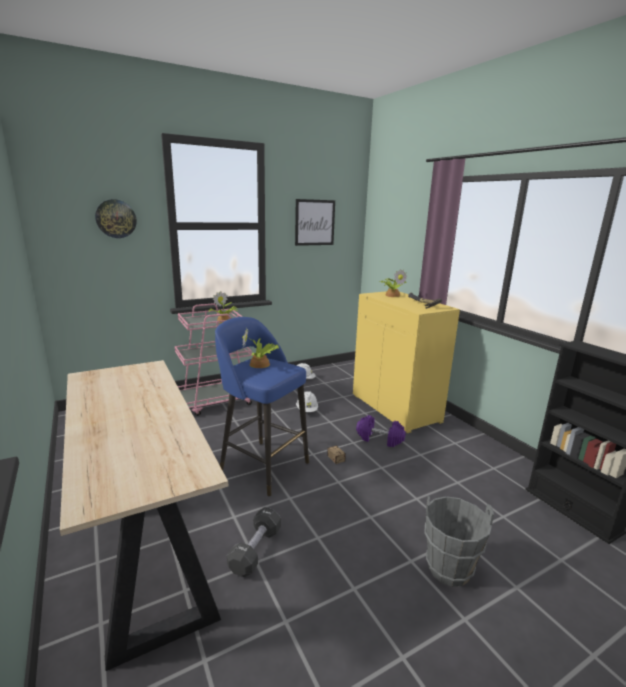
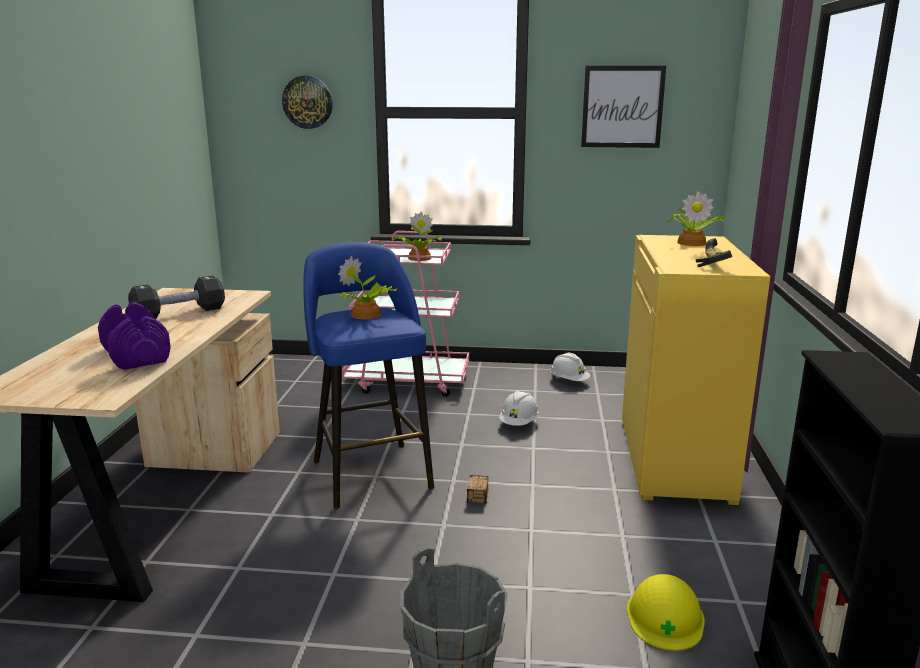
camera: 35 degrees right, 0 degrees up
black dumbbell [227,507,281,577] -> black dumbbell moved to [128,275,225,318]
purple dumbbell [356,415,406,447] -> purple dumbbell moved to [98,302,171,370]
none -> yellow hard hat [627,574,705,651]

